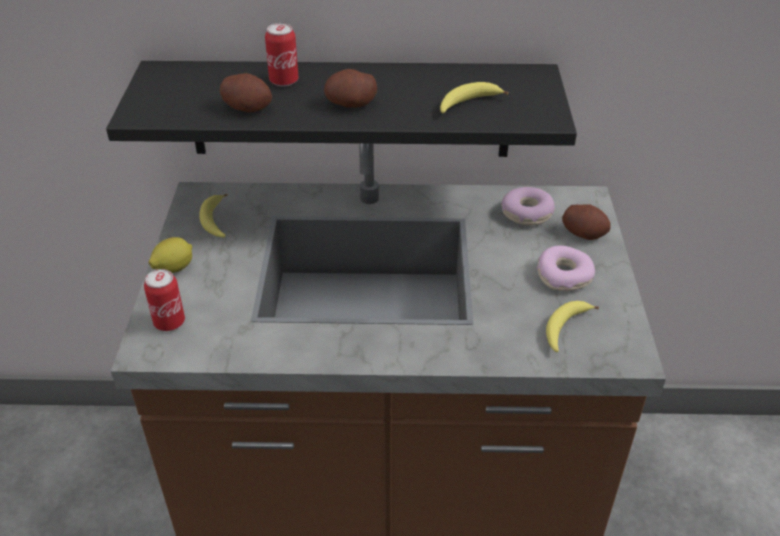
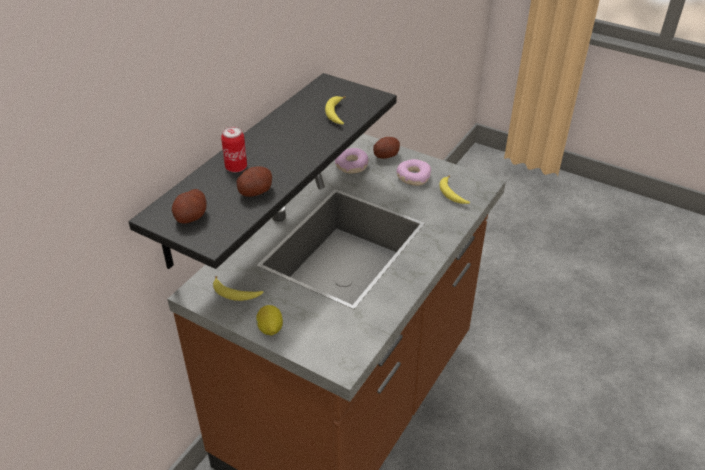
camera: 60 degrees left, 0 degrees up
can [144,269,185,331] -> none
potato [324,69,377,108] -> potato moved to [172,189,207,224]

